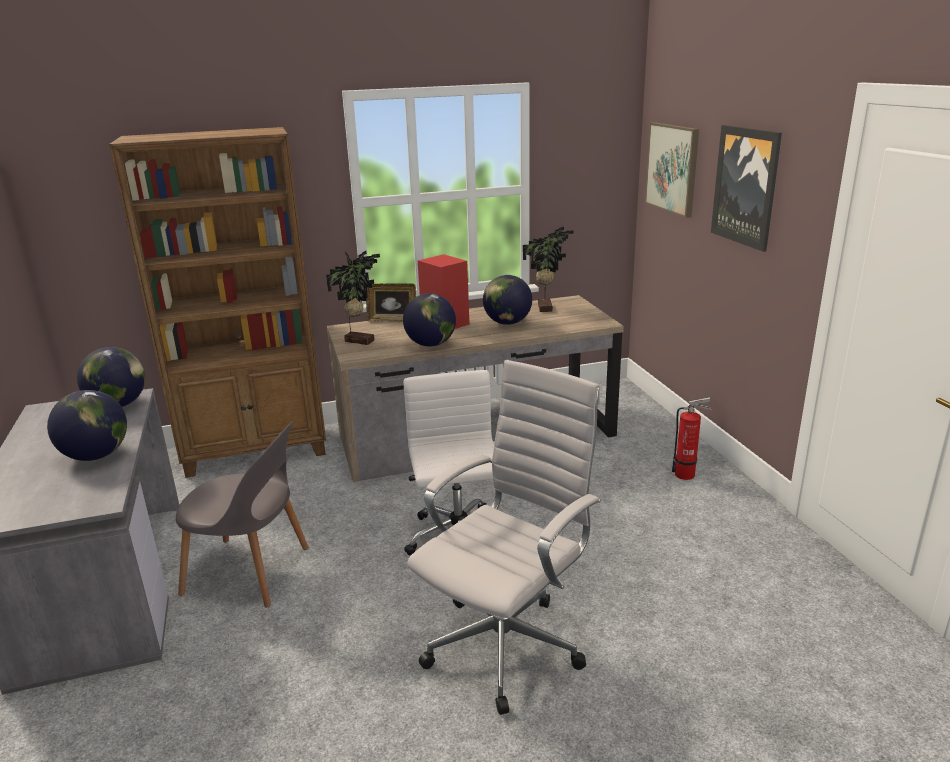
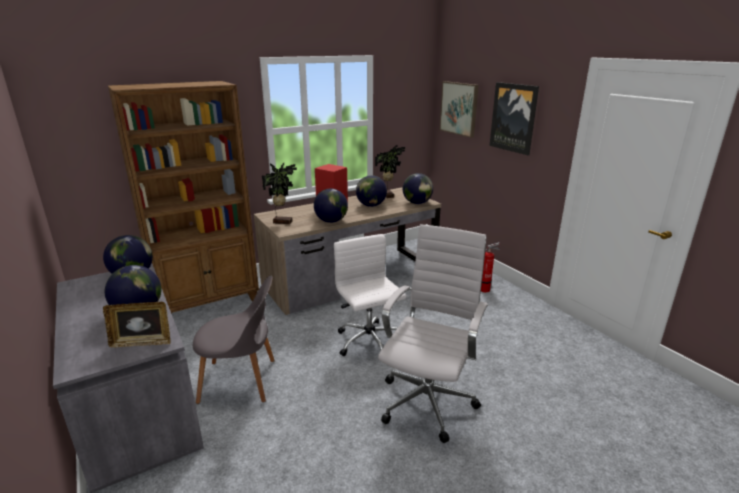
camera: 15 degrees left, 0 degrees up
picture frame [366,283,416,323] -> picture frame moved to [103,302,170,348]
none -> globe [403,173,433,204]

